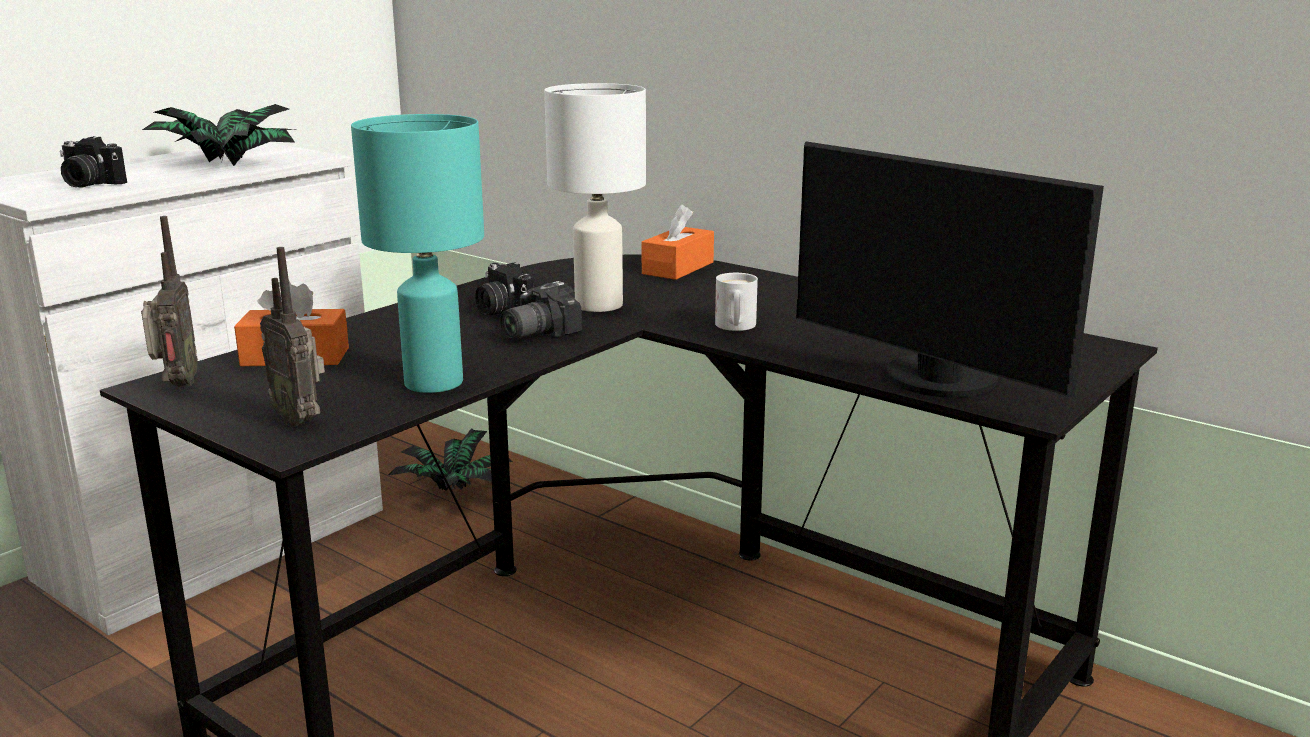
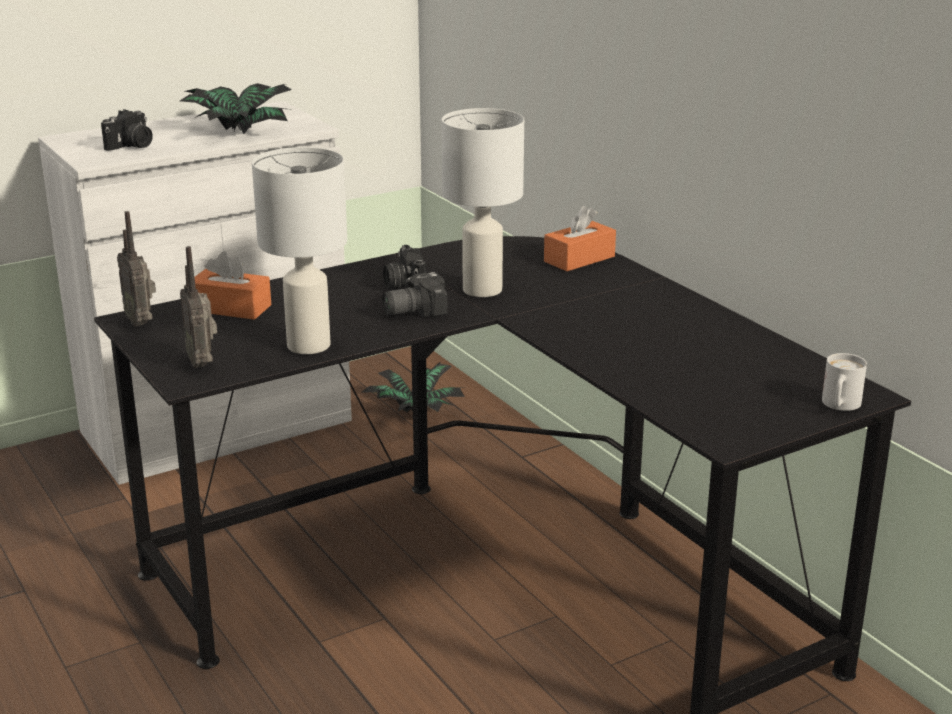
camera: 20 degrees right, 5 degrees up
camera [60,136,127,188] -> camera turned 90 degrees counterclockwise [101,109,153,151]
radio [141,216,198,387] -> radio turned 135 degrees clockwise [117,211,156,327]
turquoise table lamp [351,114,484,393] -> white table lamp [252,147,347,354]
white mug [715,273,758,331] -> white mug moved to [822,353,867,411]
monitor [796,141,1104,398] -> none

